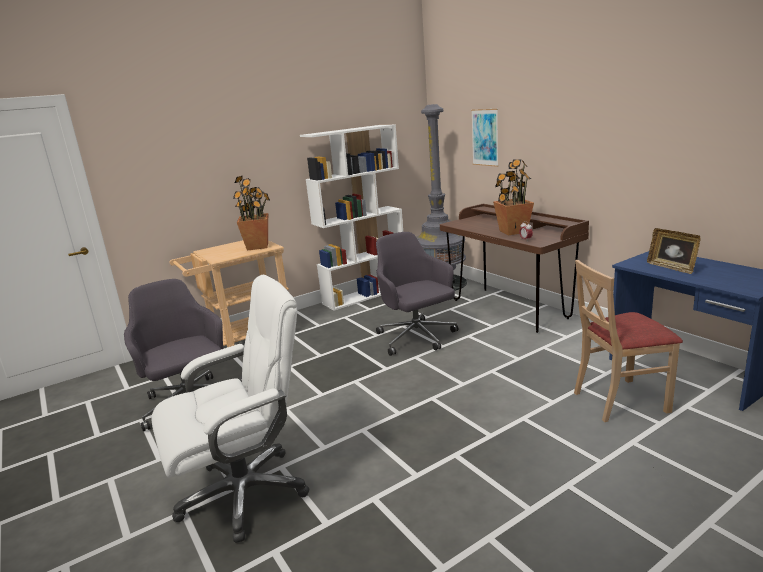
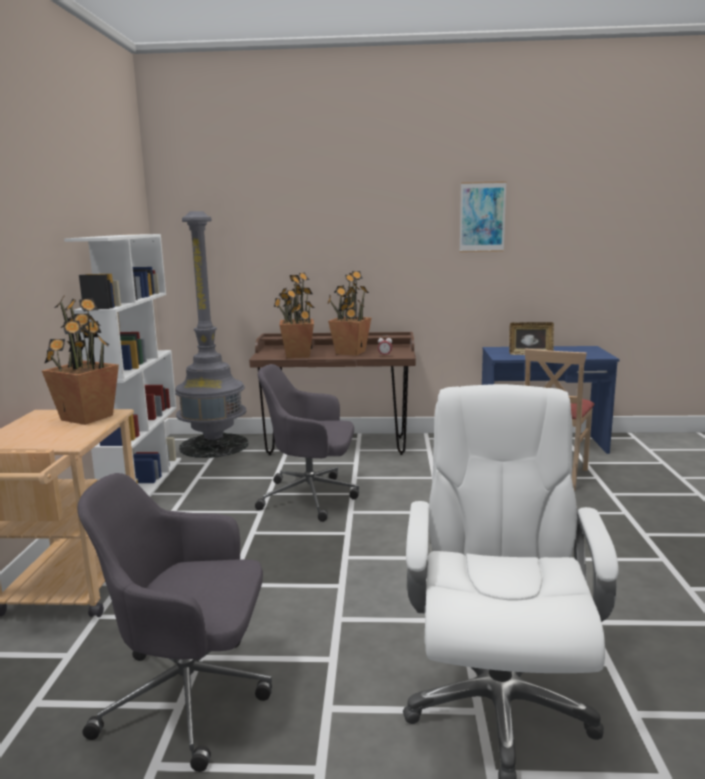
camera: 55 degrees left, 5 degrees down
picture [471,109,499,167] -> picture moved to [459,181,507,252]
none -> potted plant [274,273,315,358]

